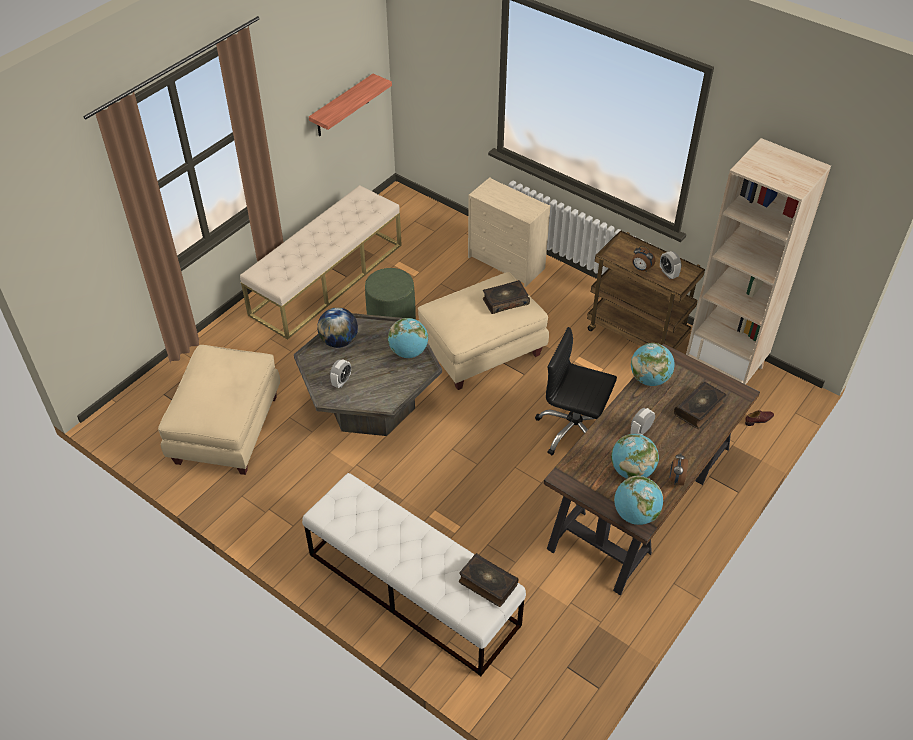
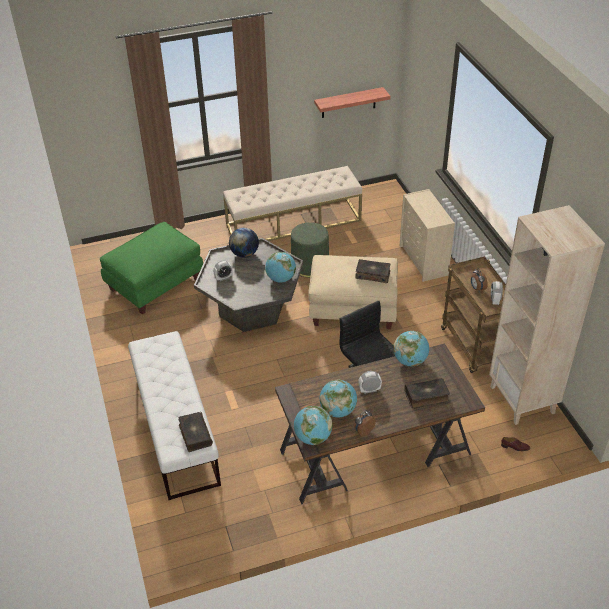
camera: 35 degrees right, 5 degrees down
beige ottoman [158,345,280,475] -> green ottoman [100,222,203,315]

